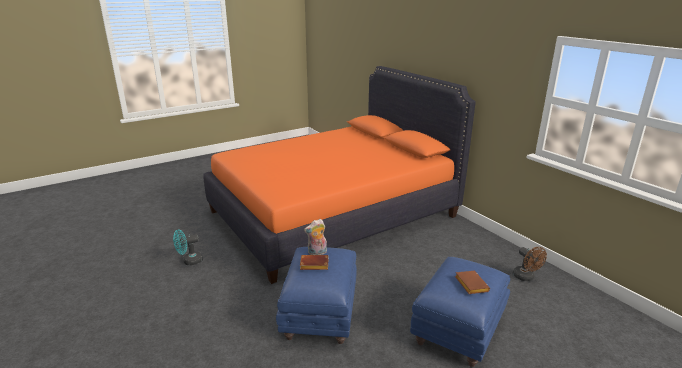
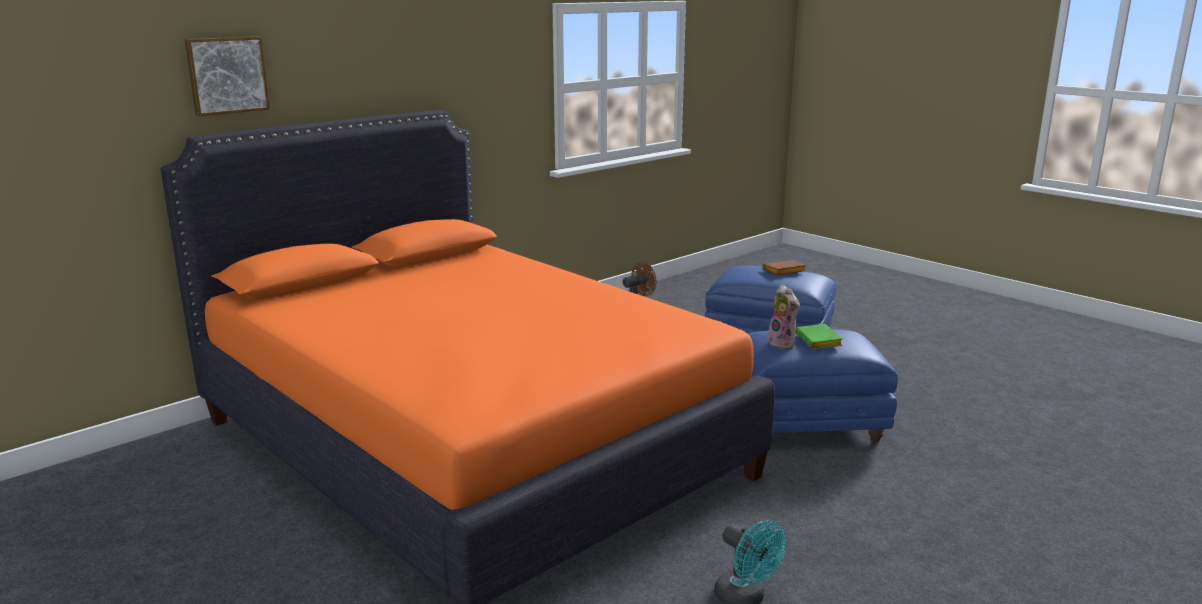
camera: 100 degrees left, 5 degrees down
brown book [300,255,329,270] -> green book [796,324,842,349]
none -> picture [185,36,270,116]

